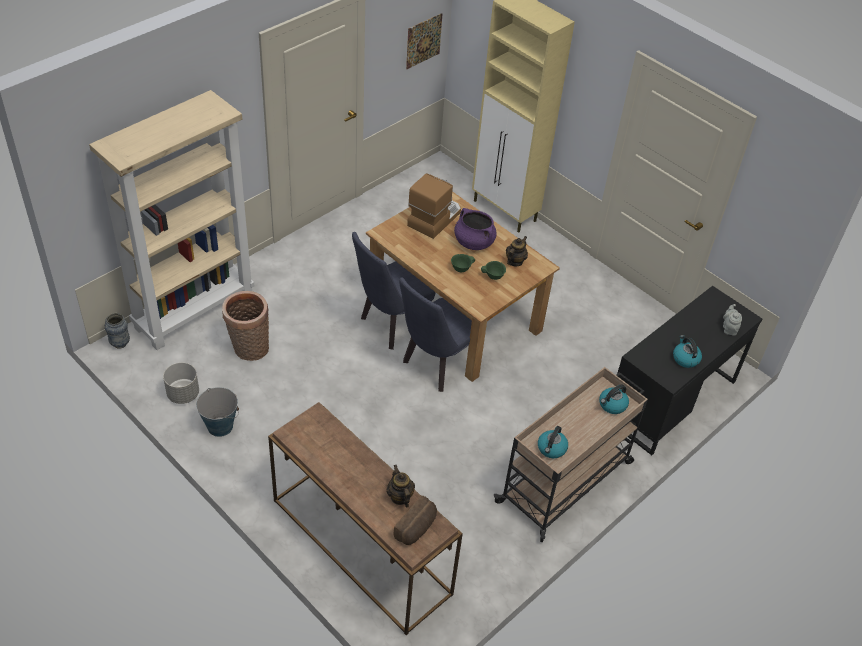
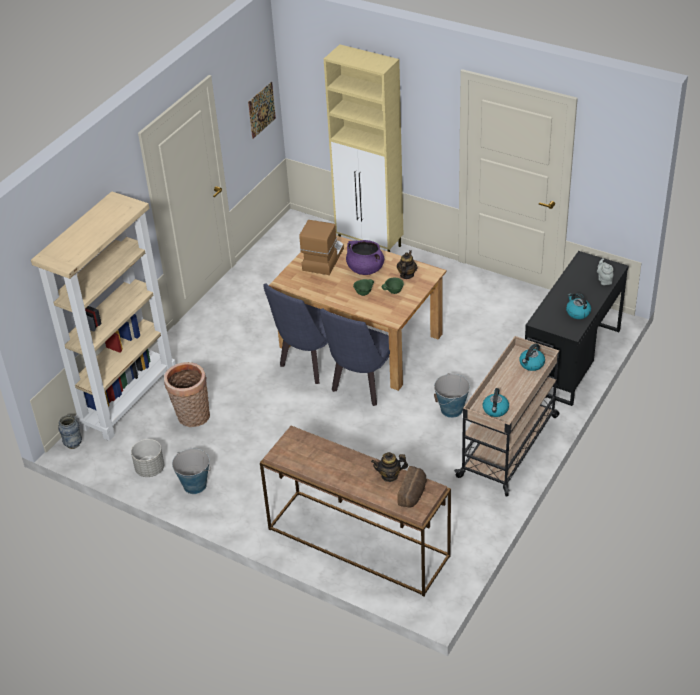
camera: 10 degrees left, 5 degrees down
teapot [387,465,415,507] -> teapot turned 60 degrees counterclockwise [371,452,408,482]
none -> bucket [434,373,470,418]

